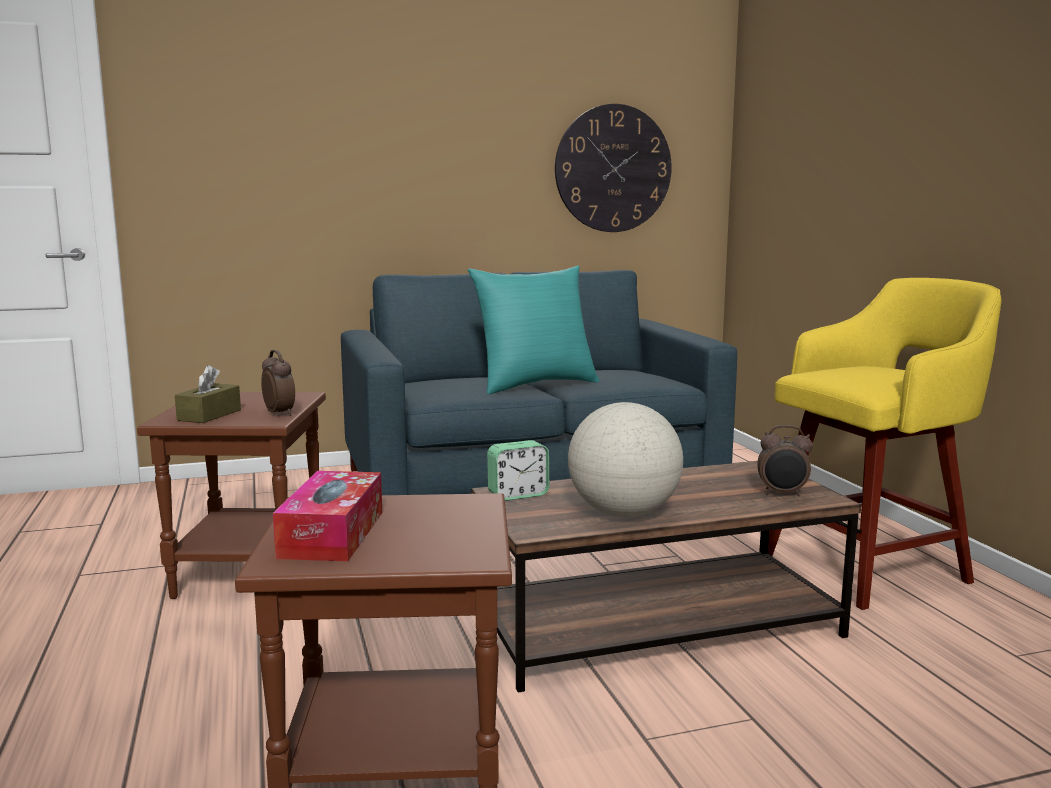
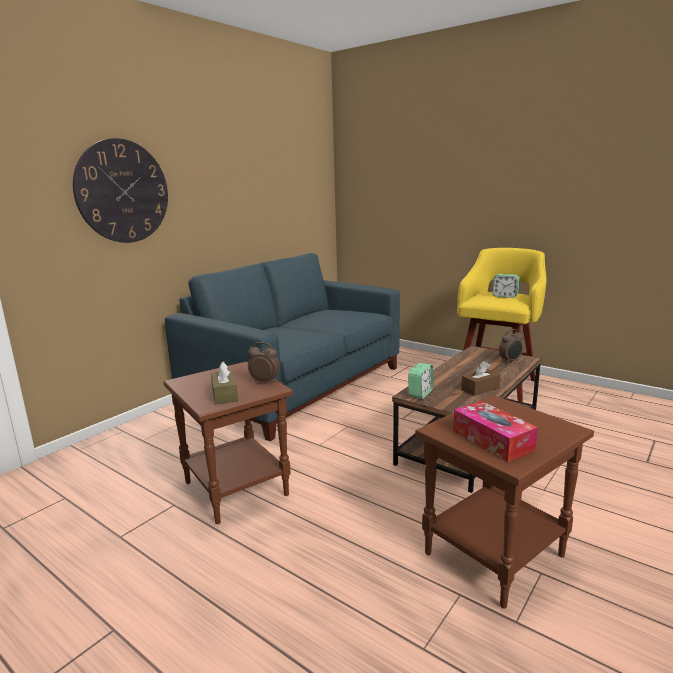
camera: 35 degrees left, 5 degrees up
turquoise pillow [468,265,599,394] -> none
wall clock [555,104,672,232] -> wall clock moved to [73,138,168,243]
globe [568,402,683,517] -> brown tissue box [461,361,501,396]
none -> alarm clock [493,274,520,298]

